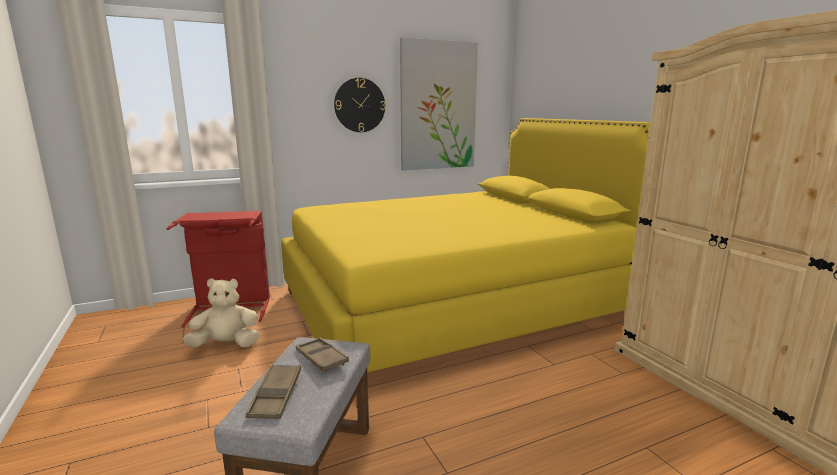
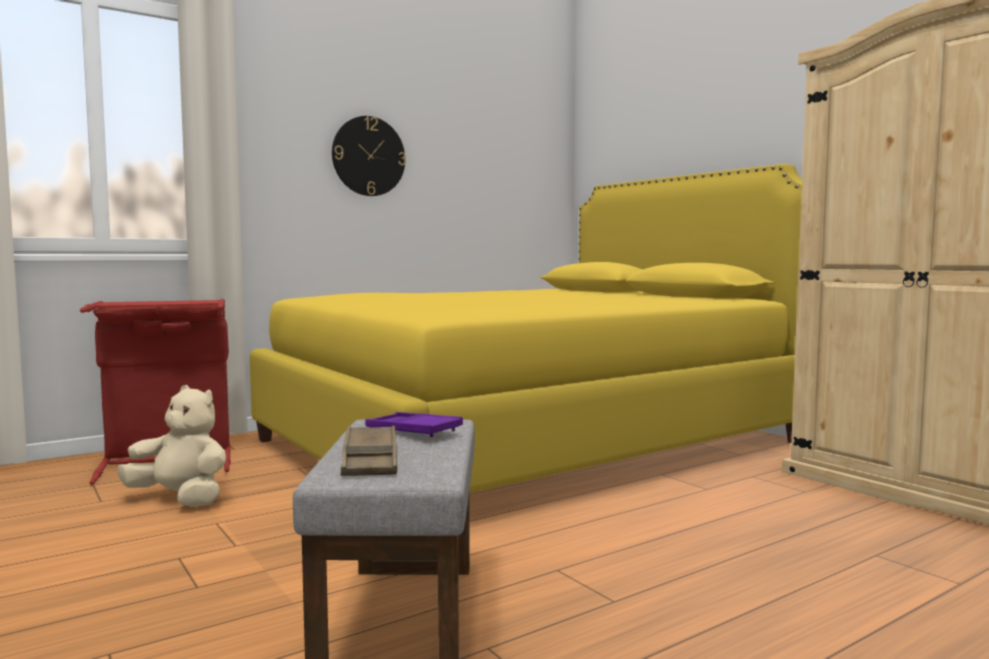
camera: 10 degrees left, 10 degrees down
beige plush toy [183,278,260,347] -> beige plush toy turned 45 degrees clockwise [117,385,227,507]
brown tray [296,338,349,372] -> purple tray [365,412,463,437]
picture [400,37,478,171] -> none

